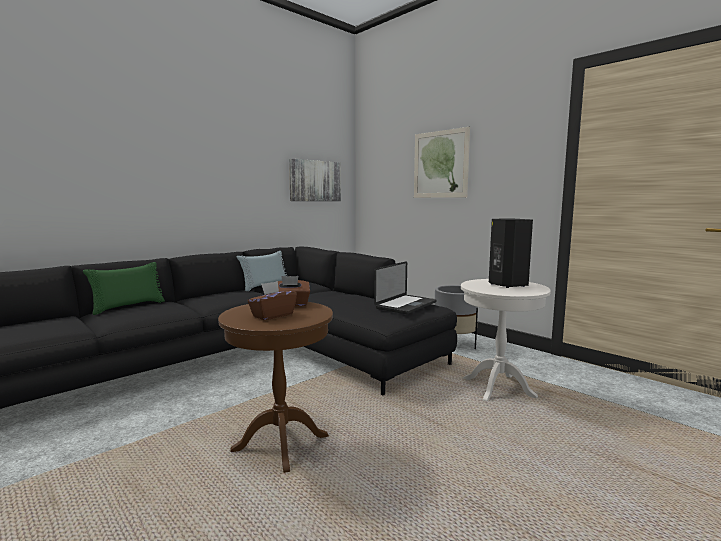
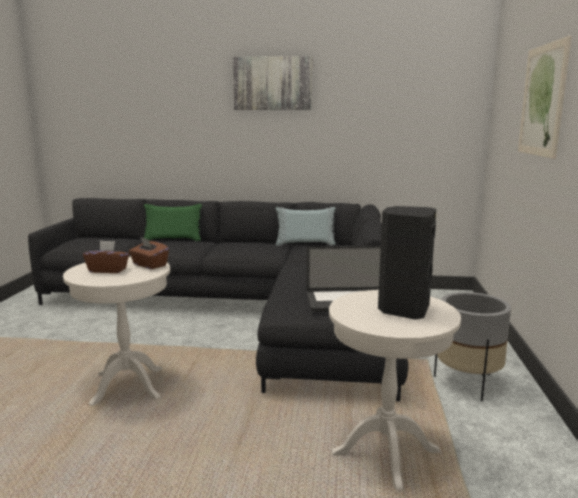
camera: 50 degrees right, 5 degrees up
brown side table [218,302,333,473] -> white side table [63,257,170,406]
picture [289,159,341,201] -> picture moved to [233,56,312,110]

